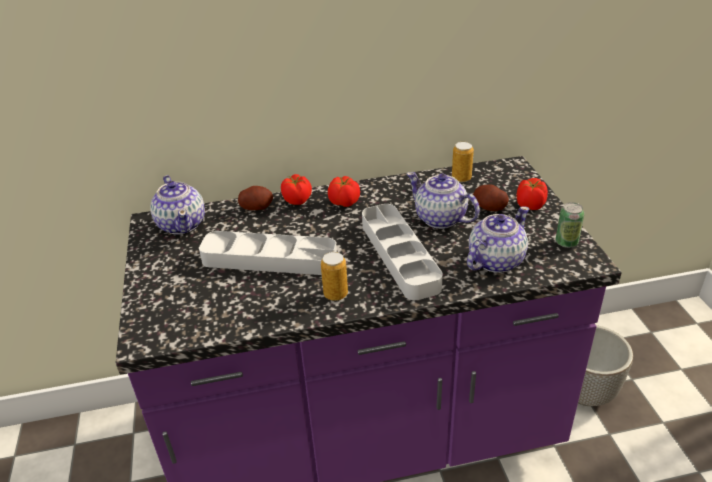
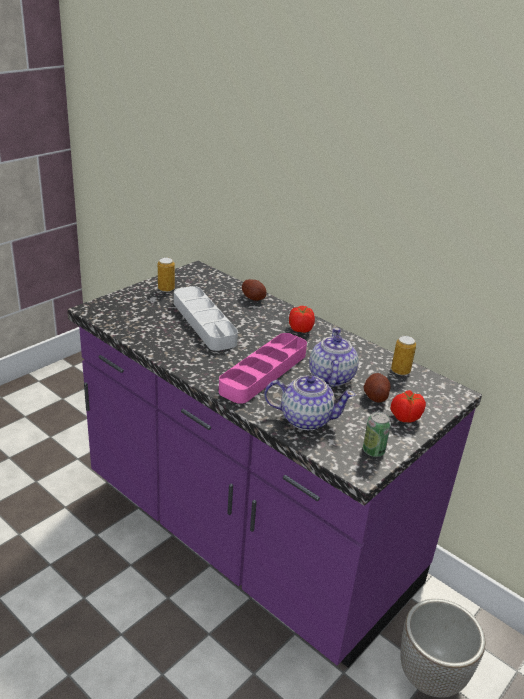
camera: 50 degrees right, 5 degrees down
teapot [151,175,205,234] -> none
tomato [281,174,312,205] -> none
can [321,252,348,301] -> can moved to [158,257,175,292]
grey tray [362,204,443,300] -> pink tray [219,333,307,404]

